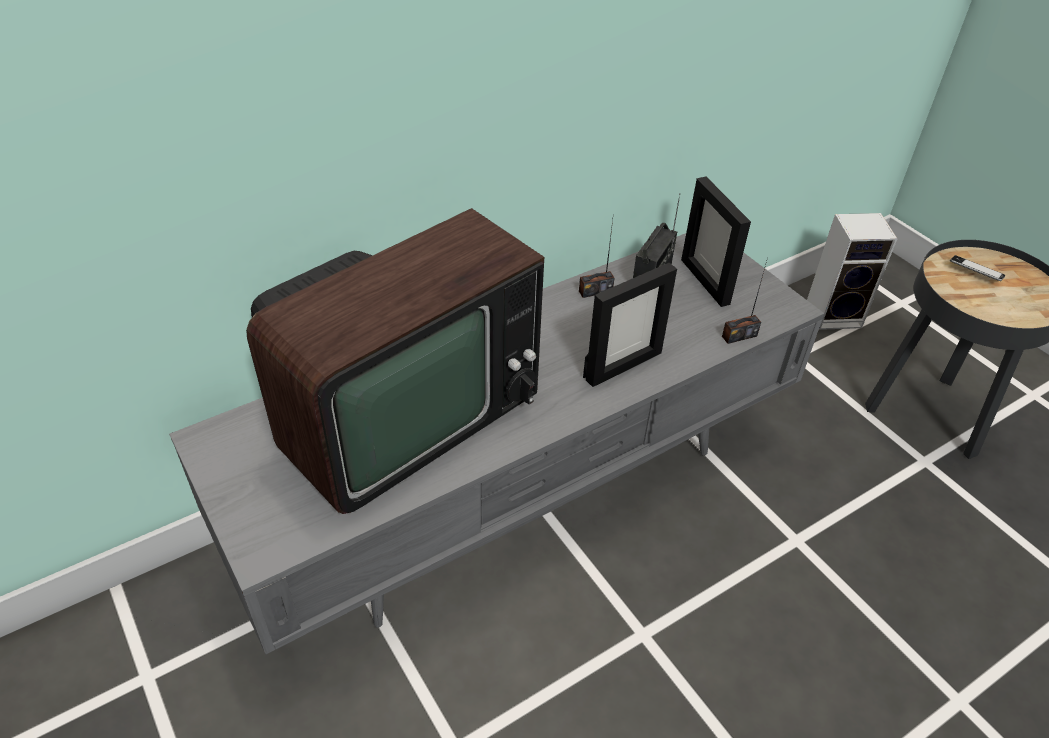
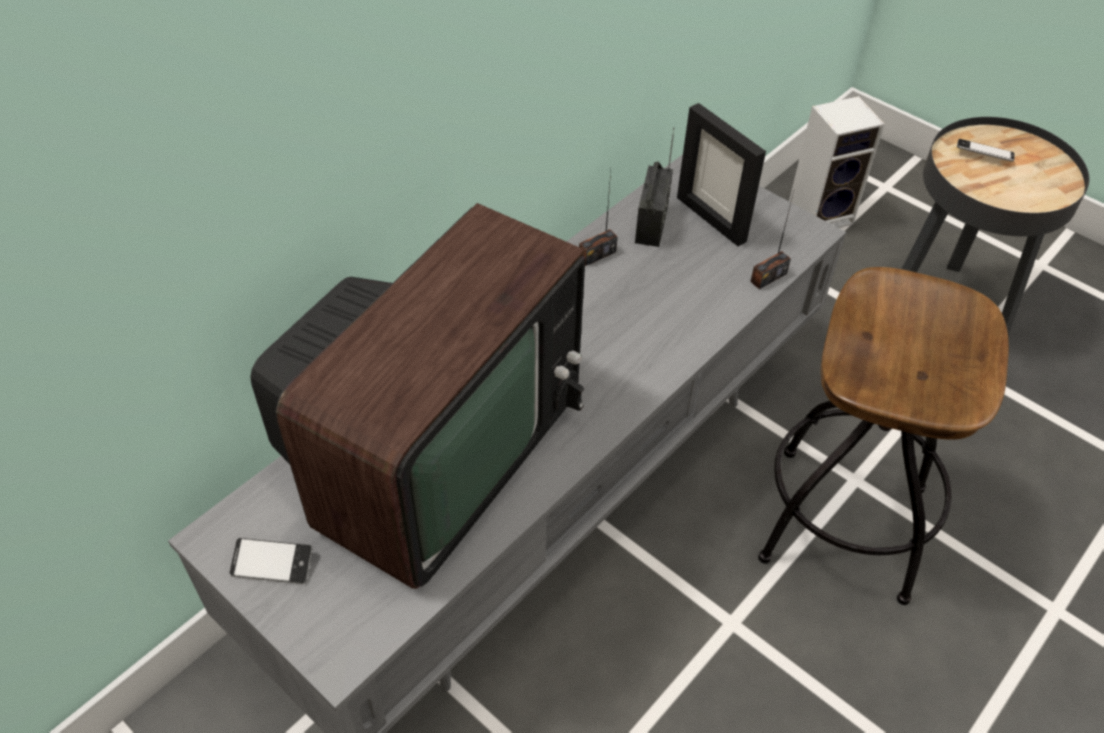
camera: 15 degrees left, 5 degrees up
picture frame [583,263,677,387] -> none
none -> phone [229,538,313,584]
none -> brown stool [758,267,1009,605]

